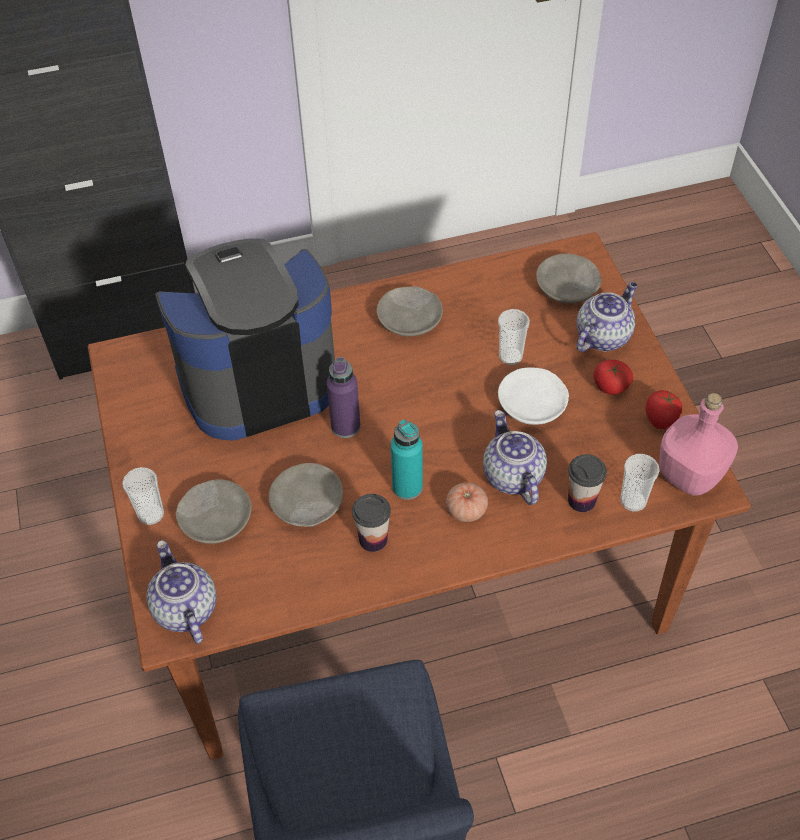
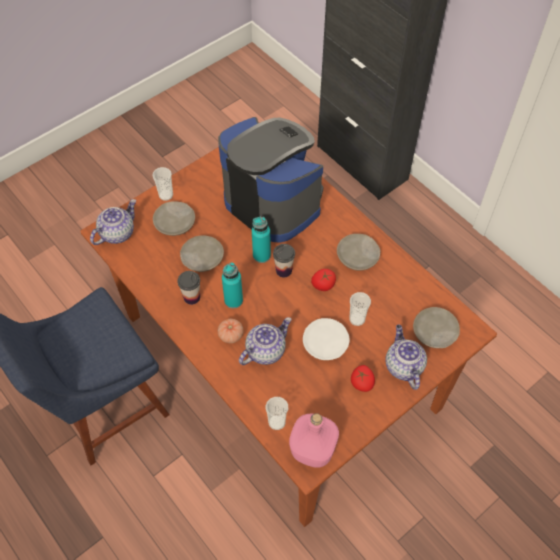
camera: 65 degrees right, 5 degrees up
purple bottle [327,357,360,438] -> turquoise bottle [252,217,271,263]
cup [568,454,607,512] -> cup moved to [273,244,295,277]
teapot [576,282,637,352] -> teapot turned 120 degrees counterclockwise [385,325,427,390]
tomato [646,390,682,429] -> tomato moved to [311,269,336,291]

